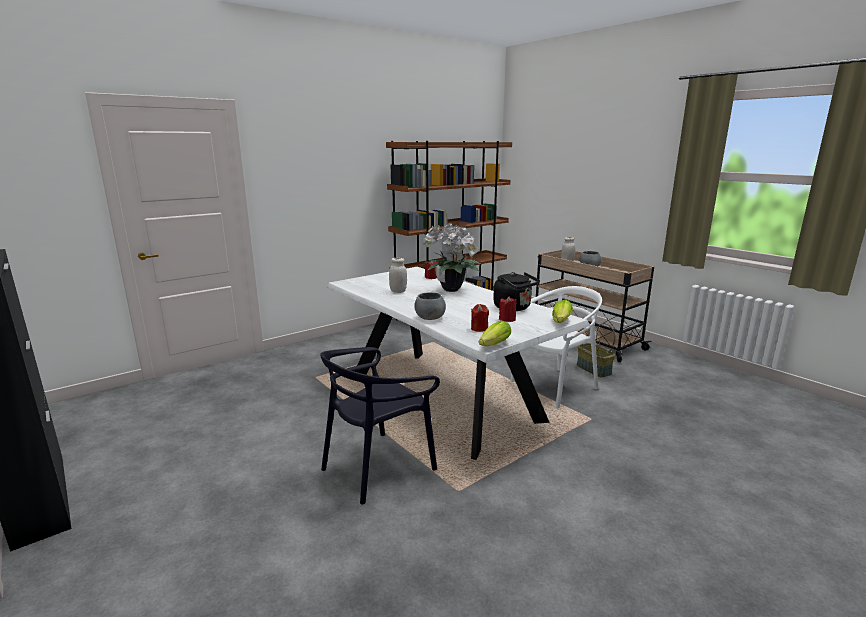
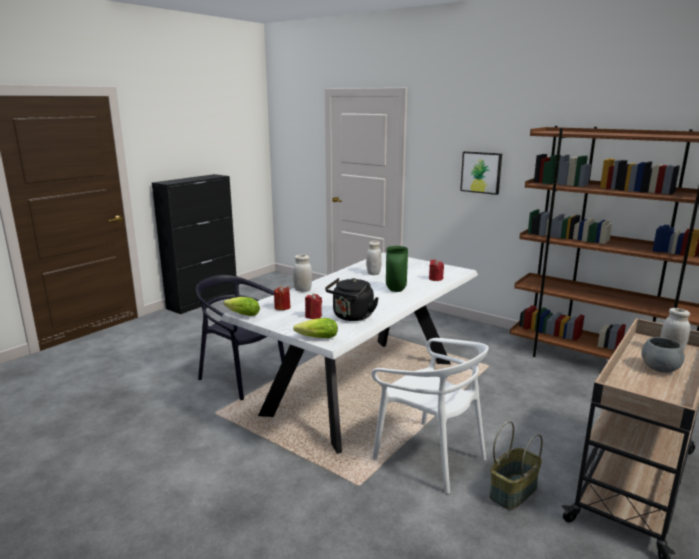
camera: 75 degrees right, 0 degrees up
grey bowl [414,292,446,320] -> white jar [293,255,312,292]
potted plant [423,223,481,292] -> green vase [386,246,408,292]
none -> picture [460,151,502,195]

